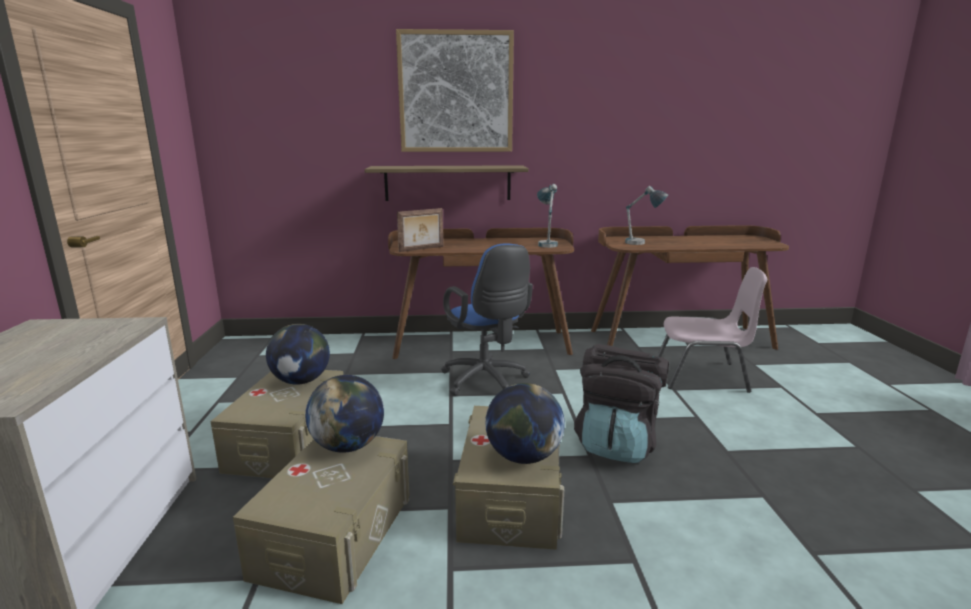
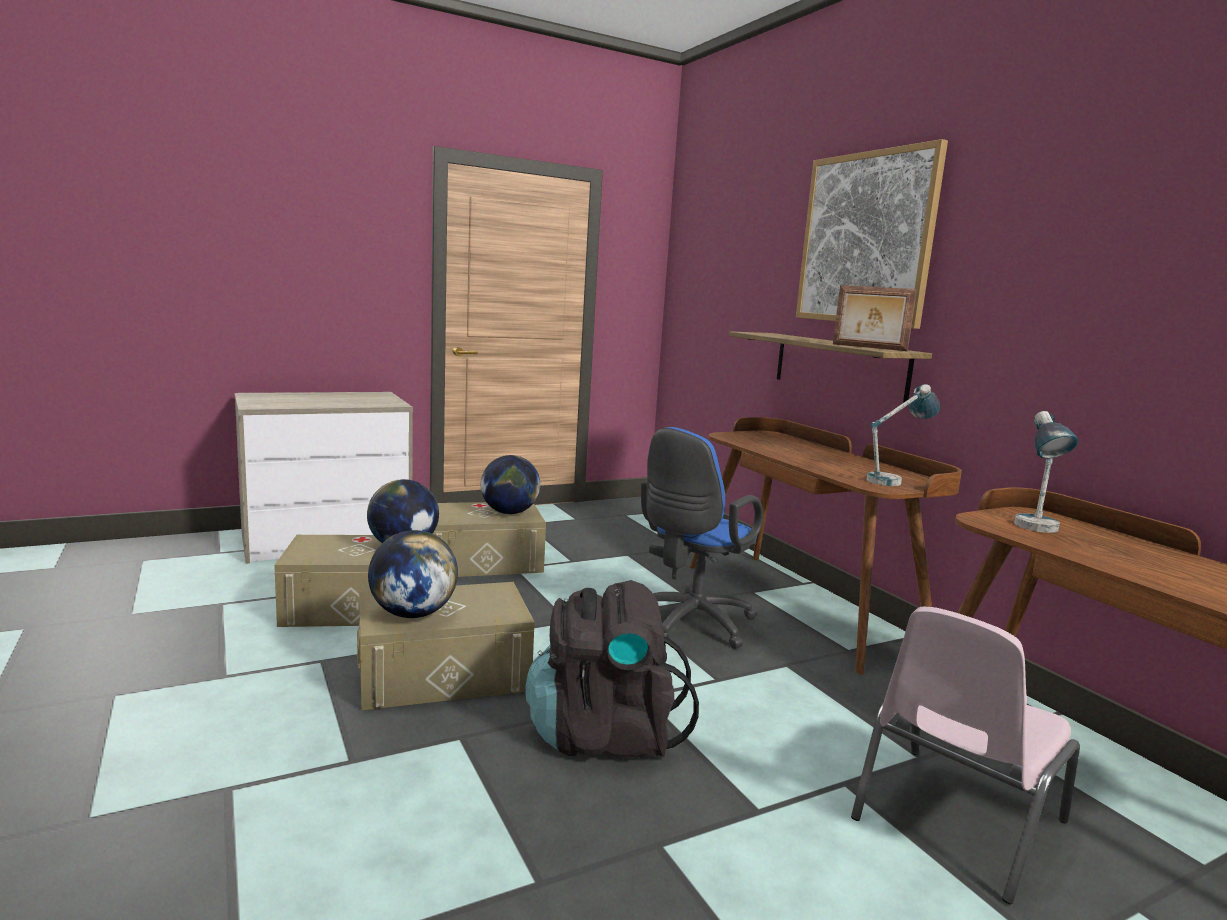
camera: 65 degrees right, 5 degrees down
picture frame [397,208,443,252] -> picture frame moved to [833,285,917,351]
pink chair [657,267,767,393] -> pink chair turned 60 degrees clockwise [851,607,1080,905]

